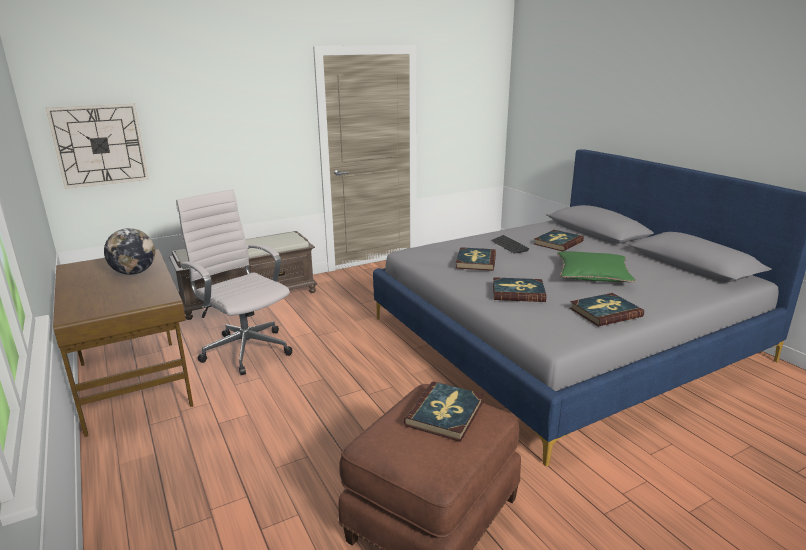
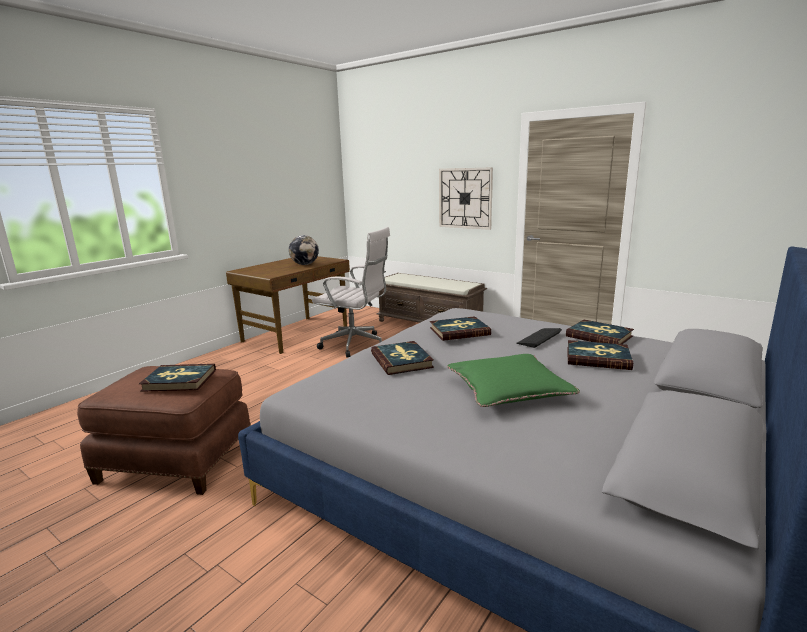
camera: 65 degrees right, 5 degrees down
wall clock [46,103,149,189] -> wall clock moved to [439,167,493,230]
white office chair [176,189,292,375] -> white office chair turned 90 degrees clockwise [312,227,390,358]
book [570,293,644,326] -> book moved to [566,320,634,344]

